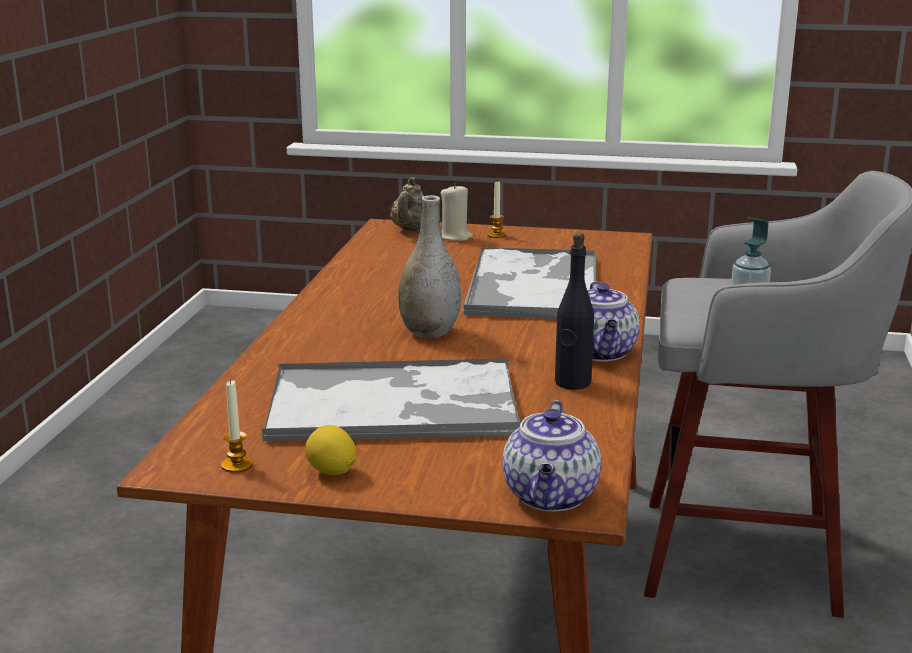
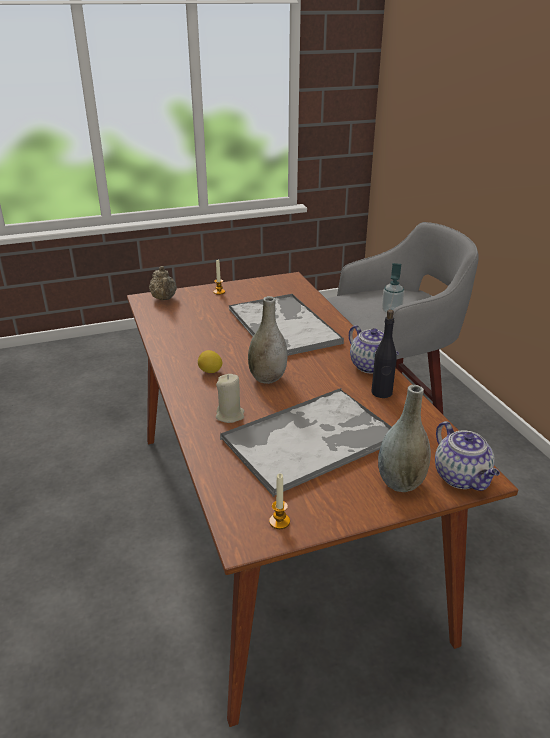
camera: 30 degrees left, 10 degrees up
lemon [305,425,357,475] -> lemon moved to [198,350,222,373]
beige candle [441,184,473,241] -> beige candle moved to [216,374,244,423]
none -> grey vase [378,385,431,492]

